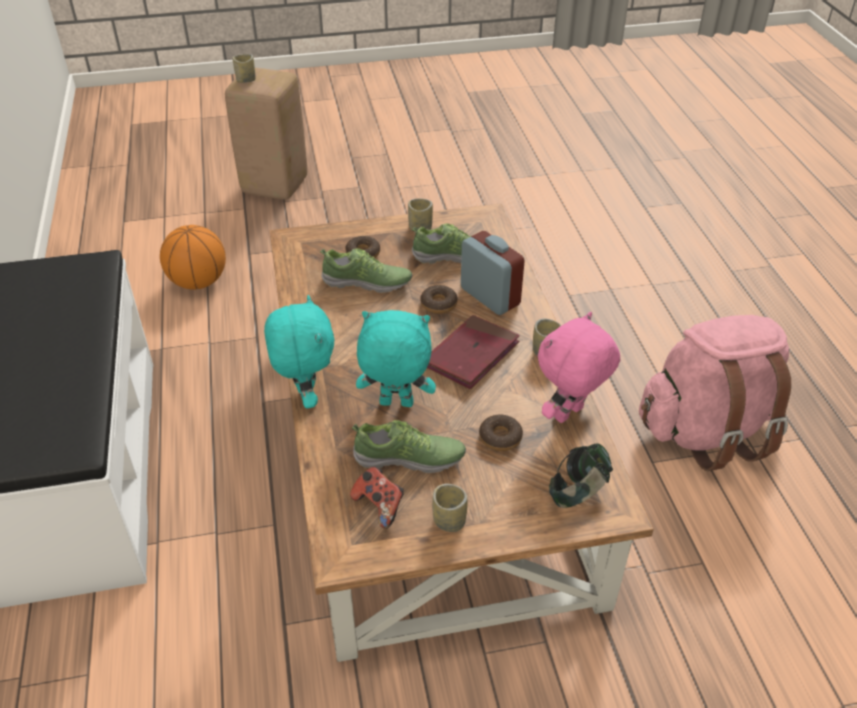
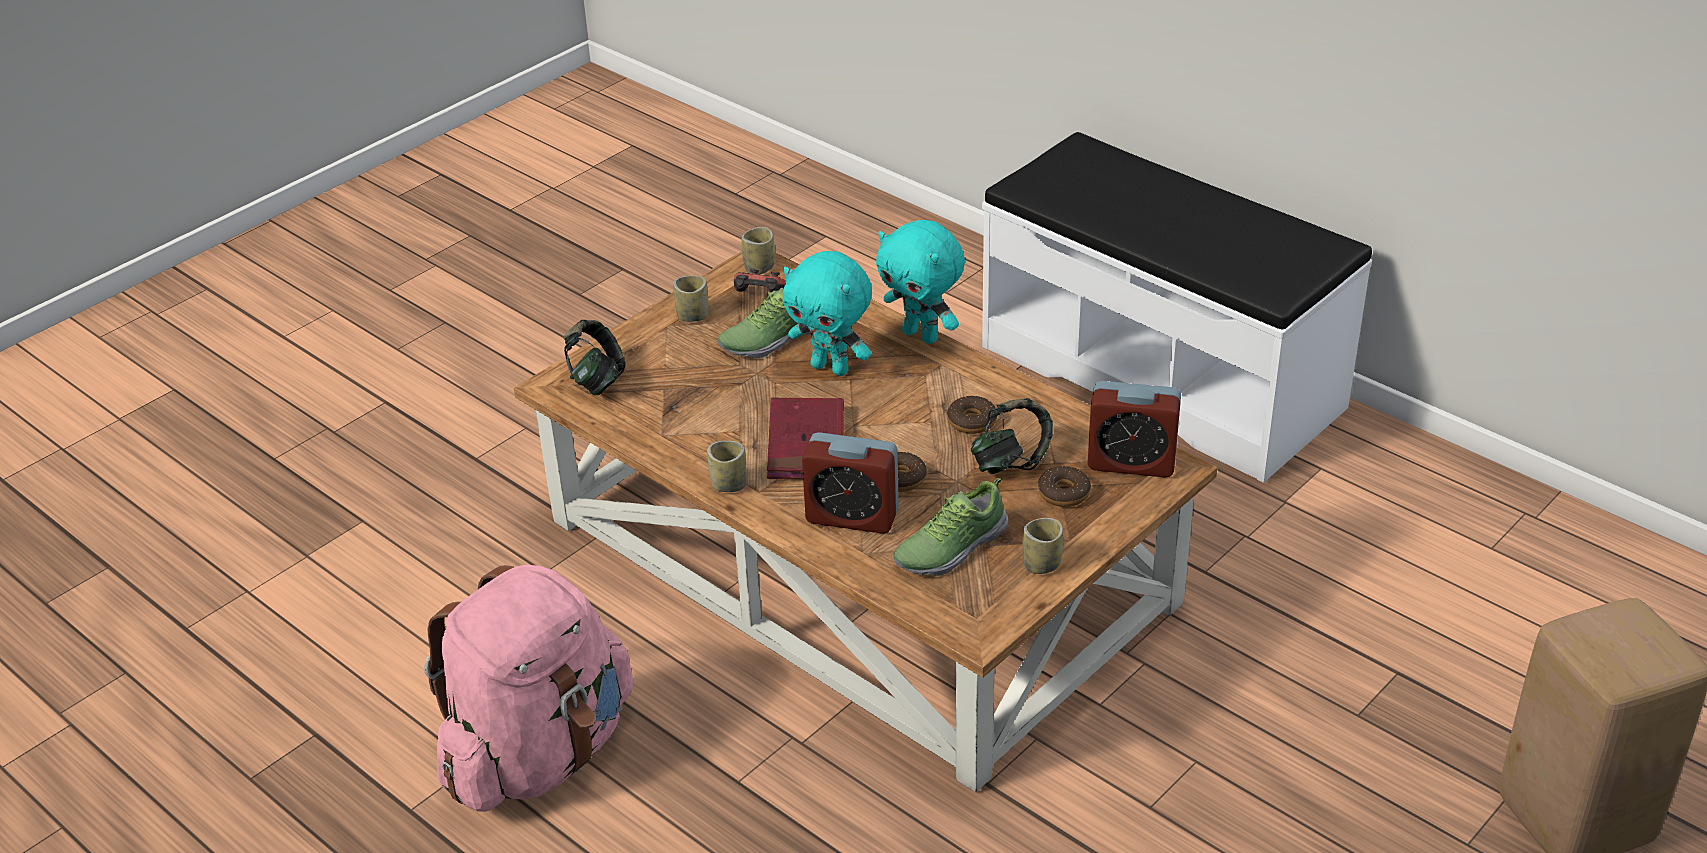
camera: 145 degrees right, 5 degrees down
basketball [160,225,226,290] -> none
cup [232,54,256,83] -> cup moved to [741,227,775,274]
shoe [320,248,412,293] -> headphones [971,398,1053,474]
turquoise plush toy [356,310,436,407] -> turquoise plush toy turned 60 degrees clockwise [783,251,872,376]
donut [479,415,523,451] -> donut moved to [947,396,997,434]
pink plush toy [538,312,620,423] -> none
none -> alarm clock [1088,381,1181,478]

